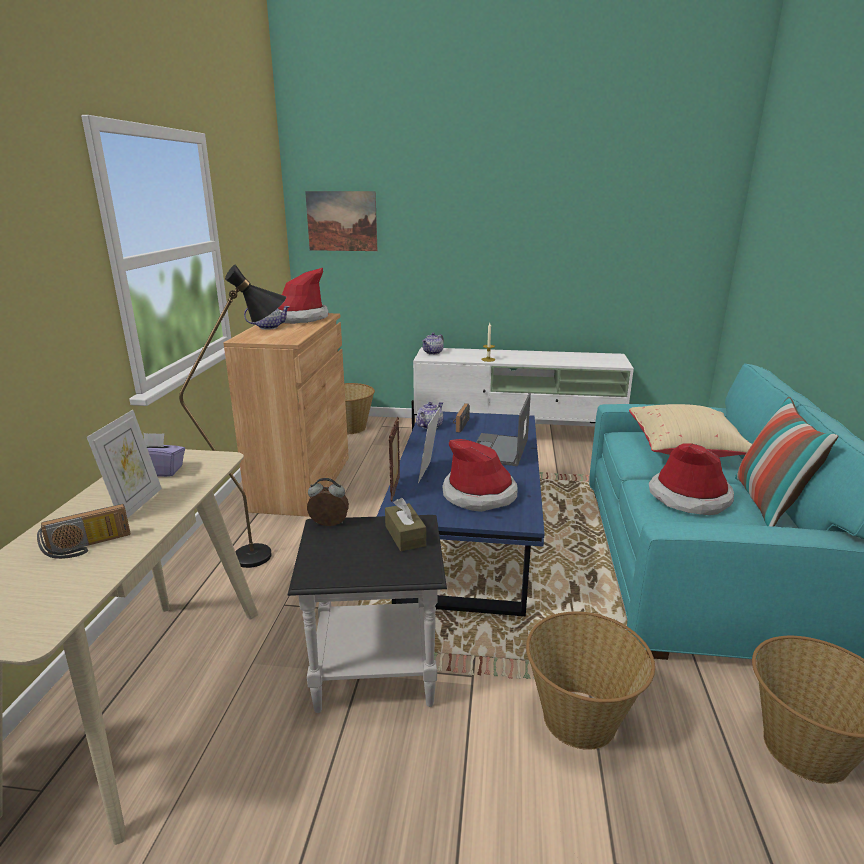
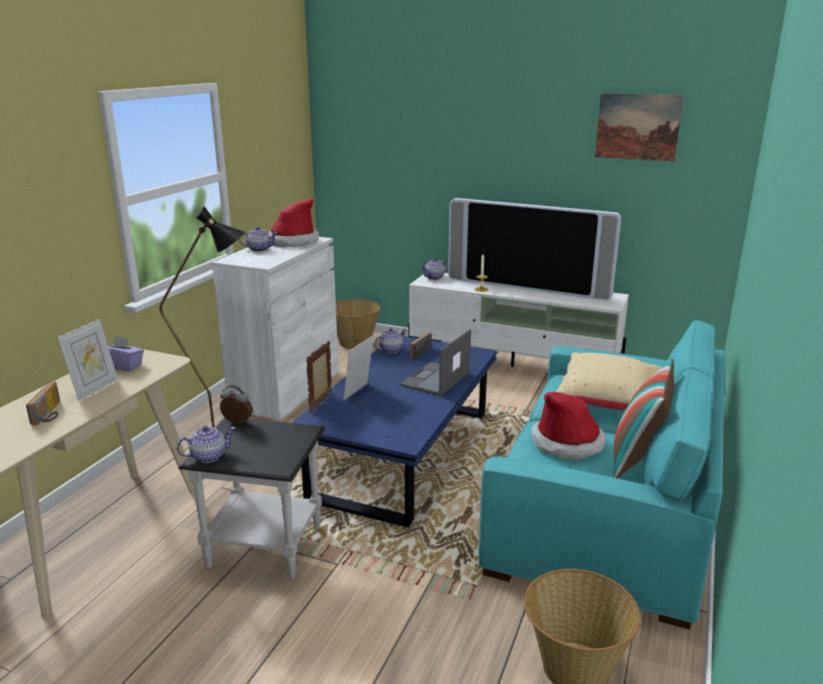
camera: 15 degrees right, 0 degrees up
radio [37,504,131,559] -> radio turned 75 degrees counterclockwise [26,382,60,425]
brown cabinet [224,313,349,517] -> white cabinet [212,237,339,420]
picture [305,191,378,251] -> picture moved to [595,93,684,162]
brown tissue box [385,498,426,551] -> none
hat [442,439,518,512] -> none
basket [526,612,655,750] -> none
none -> teapot [177,426,236,463]
none -> television [448,198,621,300]

